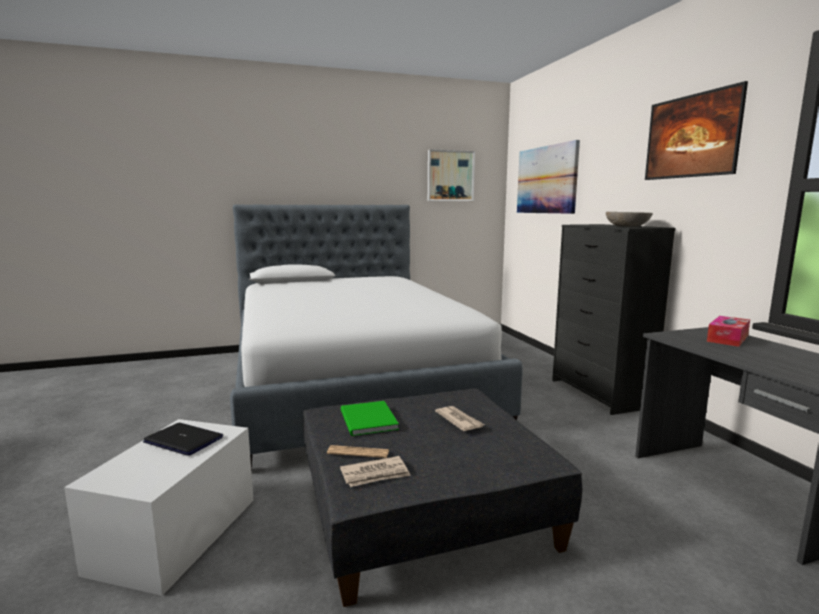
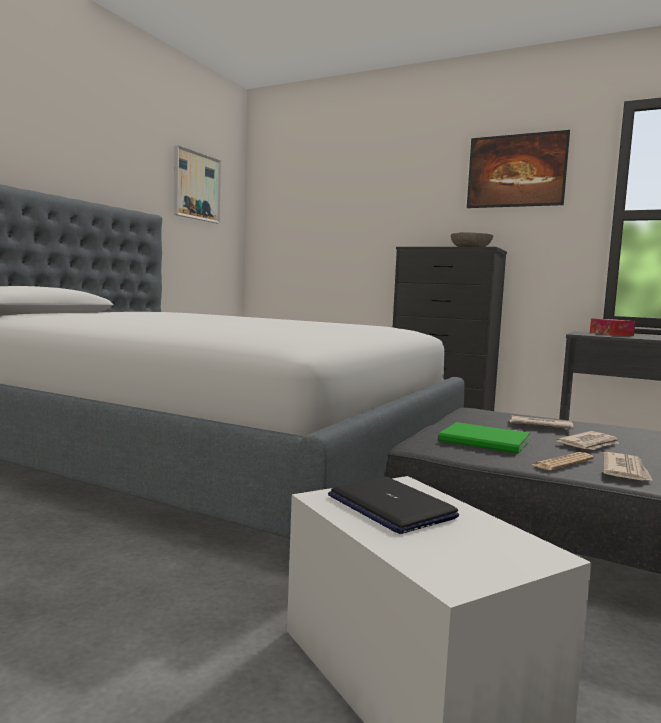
camera: 45 degrees left, 5 degrees down
laptop [143,423,223,456] -> laptop turned 105 degrees counterclockwise [328,477,459,534]
picture [517,140,580,214] -> none
none -> newspaper [557,431,619,450]

